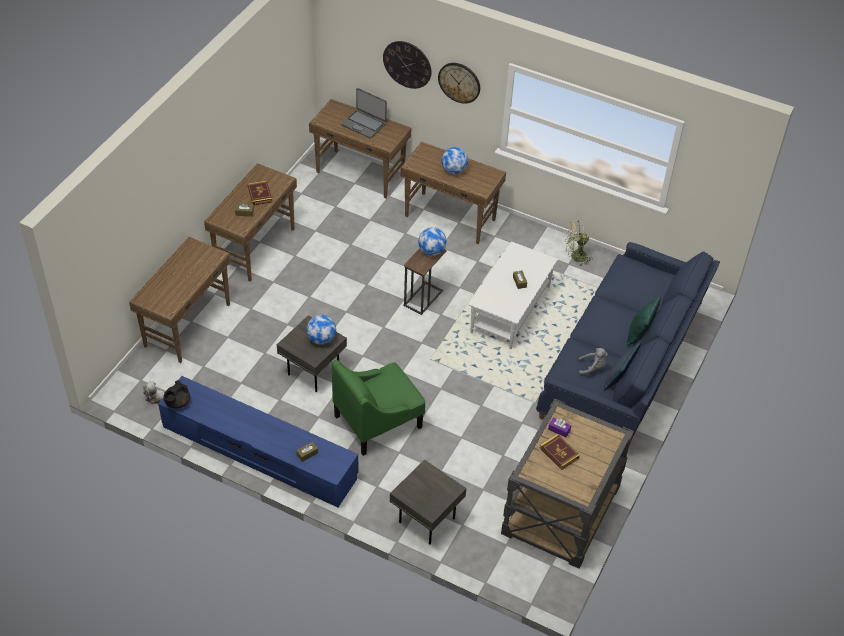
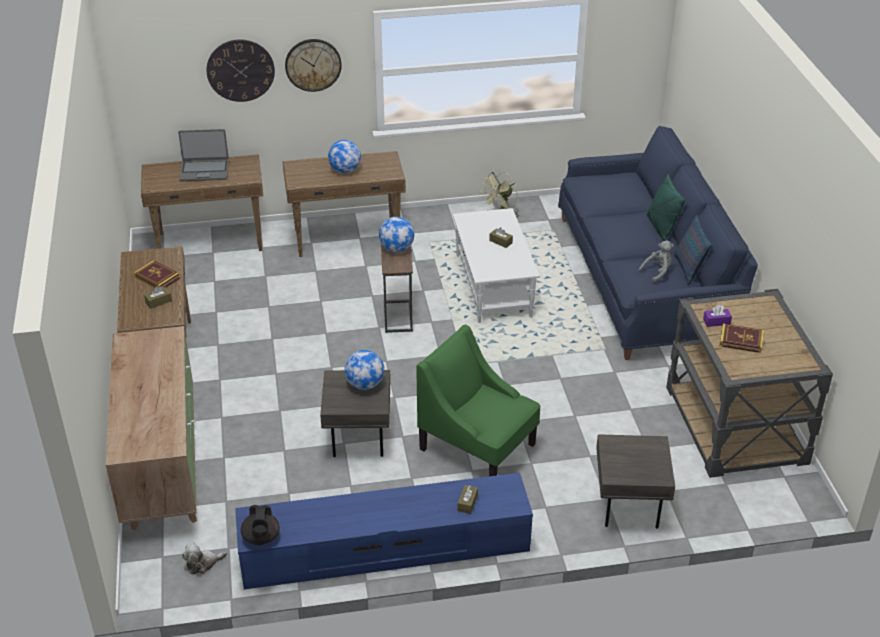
camera: 35 degrees left, 10 degrees down
brown console table [129,237,231,363] -> green dresser [106,326,197,530]
green armchair [332,360,425,456] -> green armchair turned 105 degrees clockwise [416,325,540,476]

